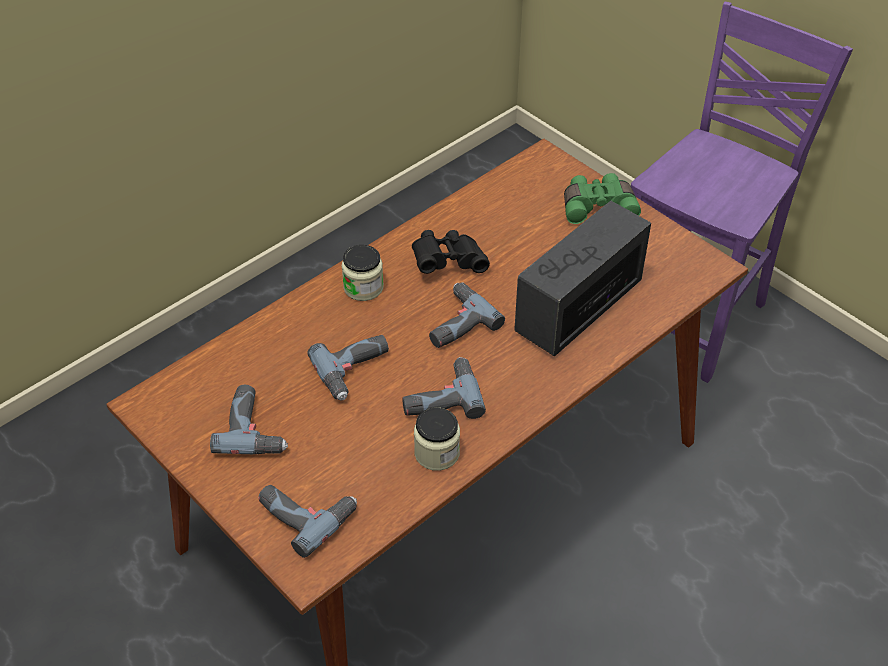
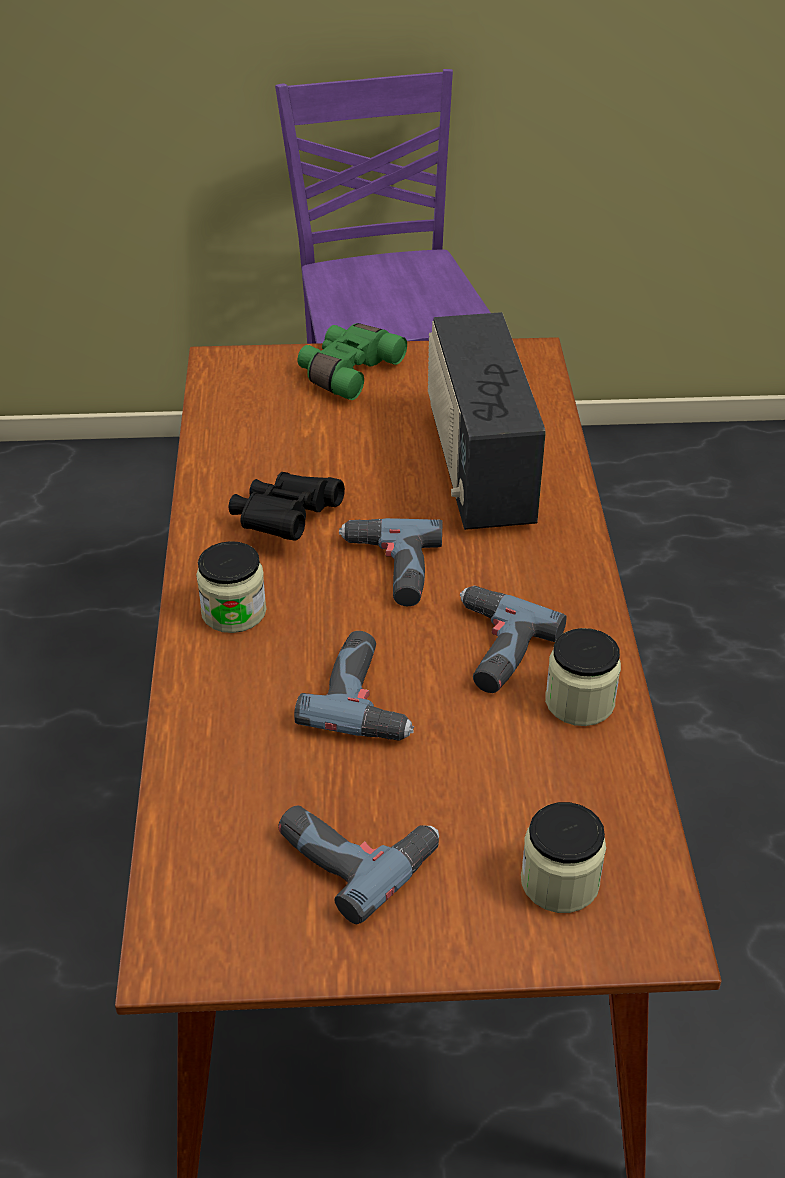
camera: 50 degrees left, 5 degrees down
power drill [258,485,357,558] -> jar [521,802,606,913]

